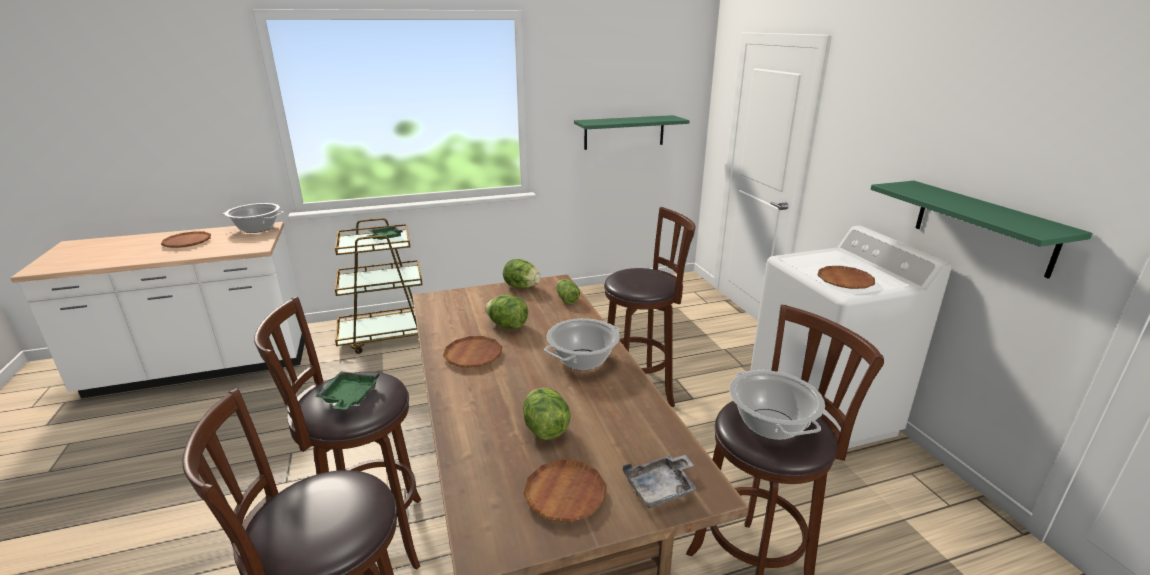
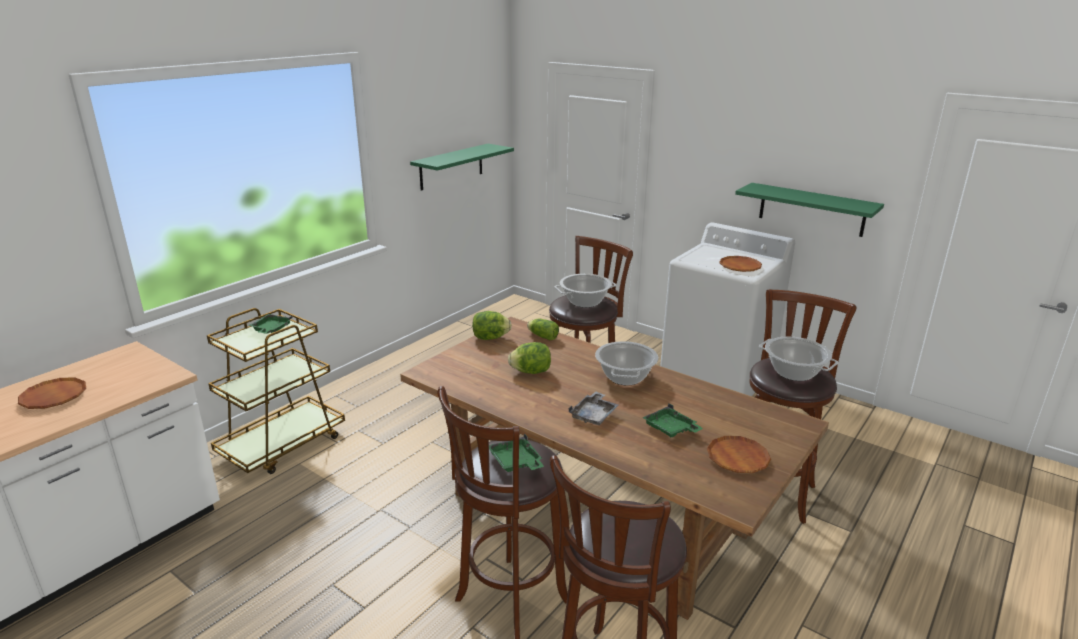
camera: 35 degrees left, 0 degrees up
cooking pot [223,203,284,233] -> cooking pot moved to [555,274,616,308]
brown plate [443,336,502,368] -> none
lettuce [523,388,571,440] -> green tray [642,404,703,437]
grey tray [623,455,698,508] -> grey tray moved to [568,391,618,425]

